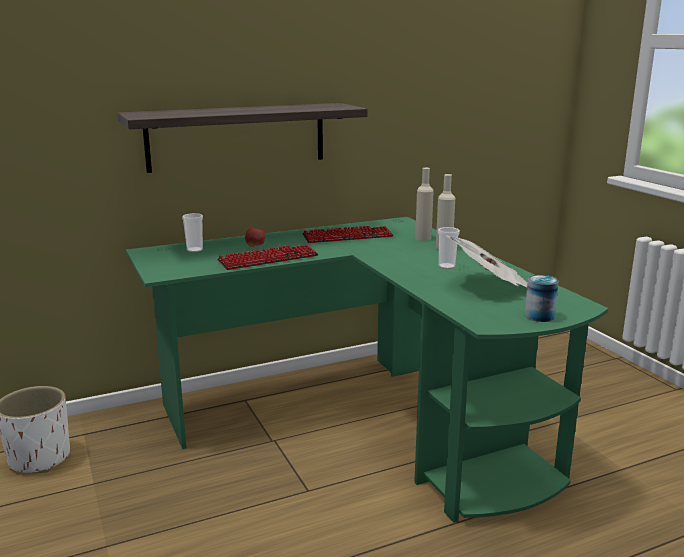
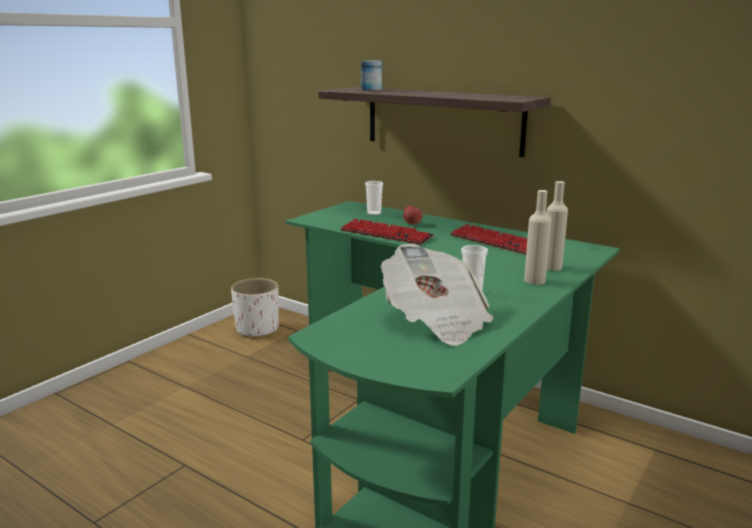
camera: 60 degrees right, 0 degrees up
can [525,275,559,322] -> can moved to [361,61,382,91]

